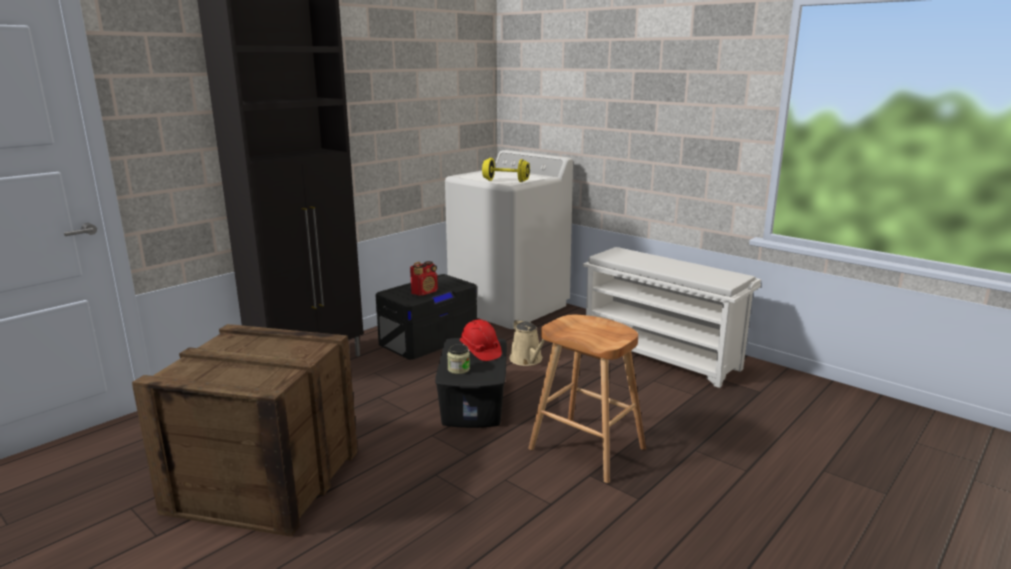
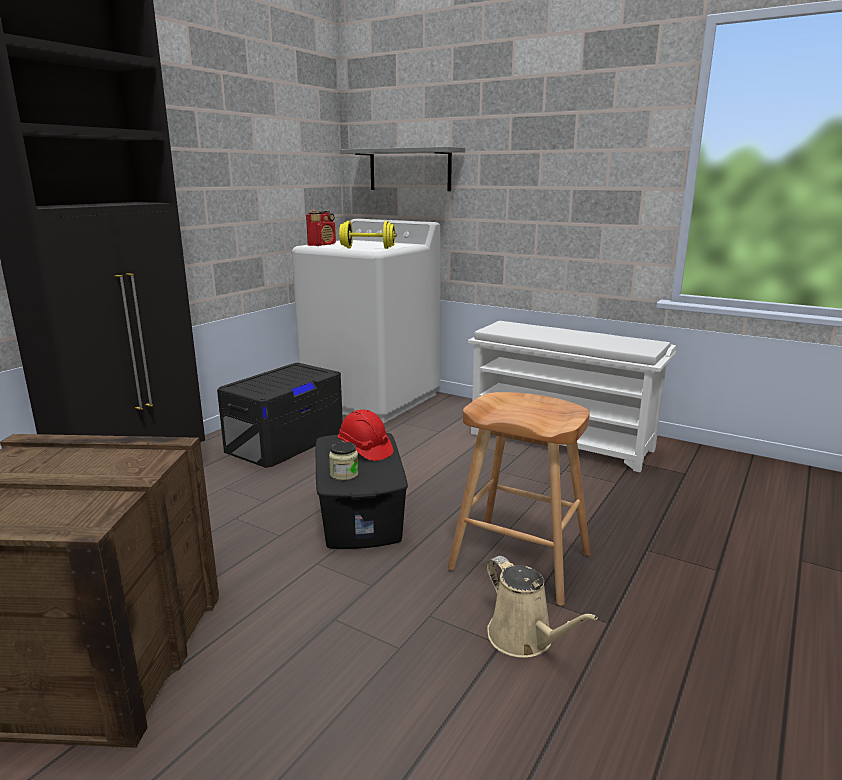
camera: 10 degrees left, 0 degrees up
radio [410,261,438,296] -> radio moved to [306,210,336,246]
beige watering can [509,319,545,366] -> beige watering can moved to [487,556,598,658]
none -> grey shelf [340,147,465,191]

